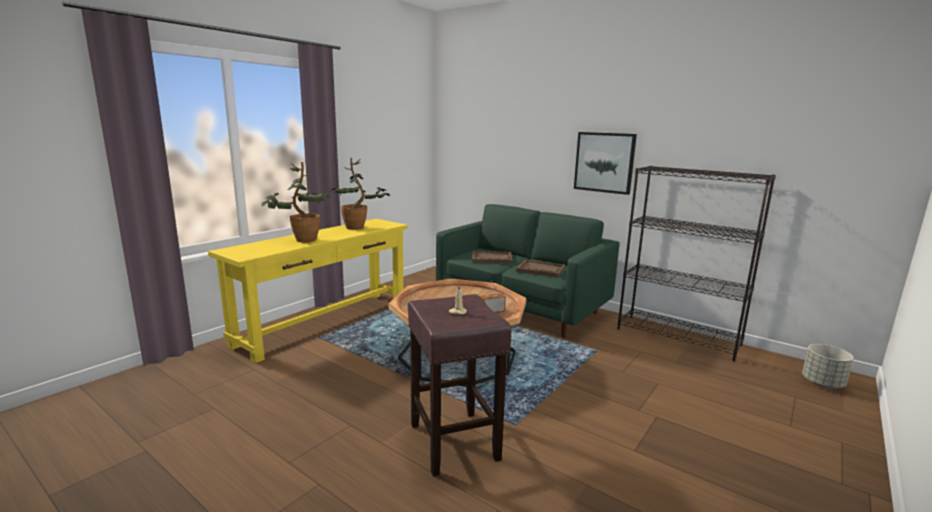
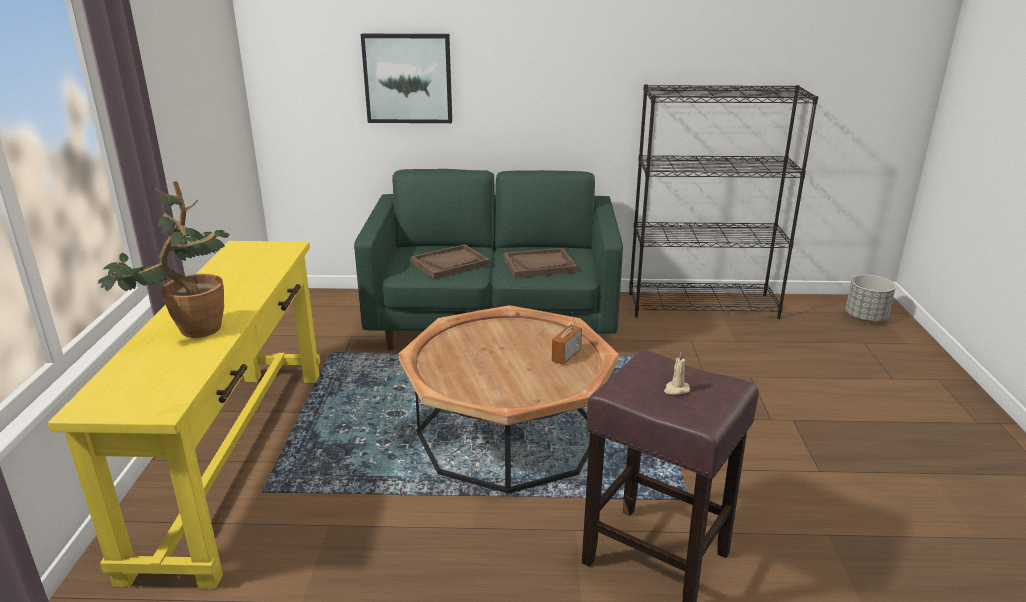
camera: 35 degrees left, 10 degrees up
potted plant [330,158,390,230] -> none
picture [574,132,637,195] -> picture moved to [361,34,452,123]

